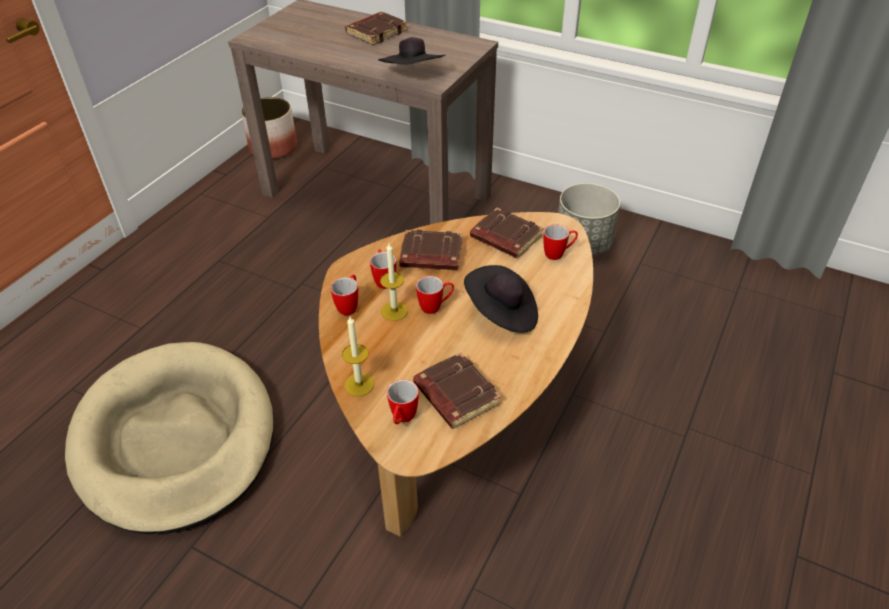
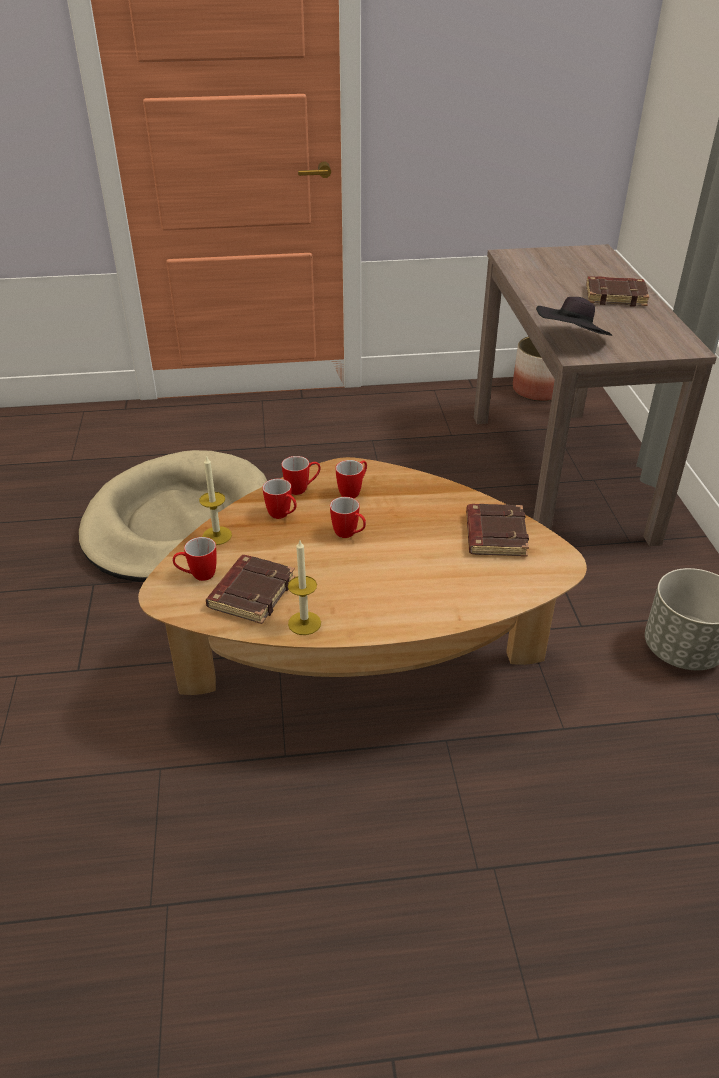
camera: 55 degrees right, 5 degrees down
candle [380,243,408,321] -> candle moved to [288,540,321,635]
brown book [399,230,463,270] -> none
black hat [464,265,538,333] -> none
mug [543,224,578,260] -> mug moved to [262,479,297,519]

